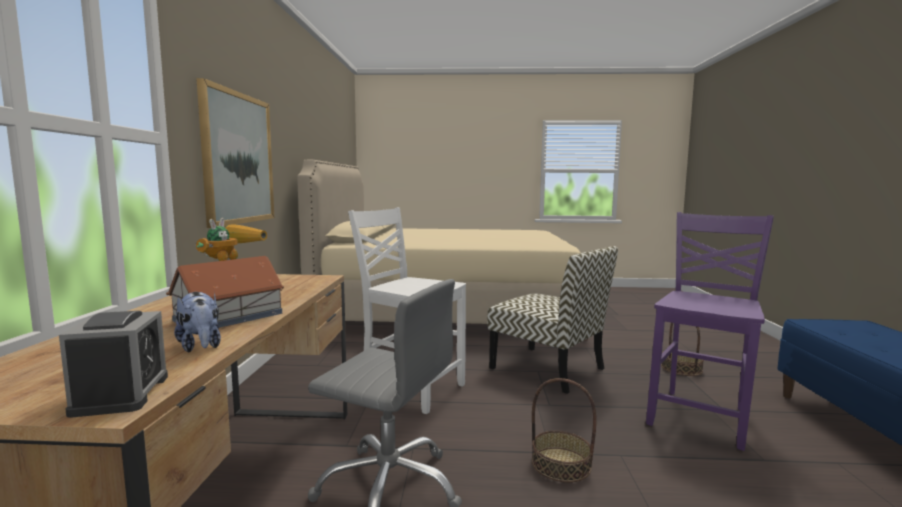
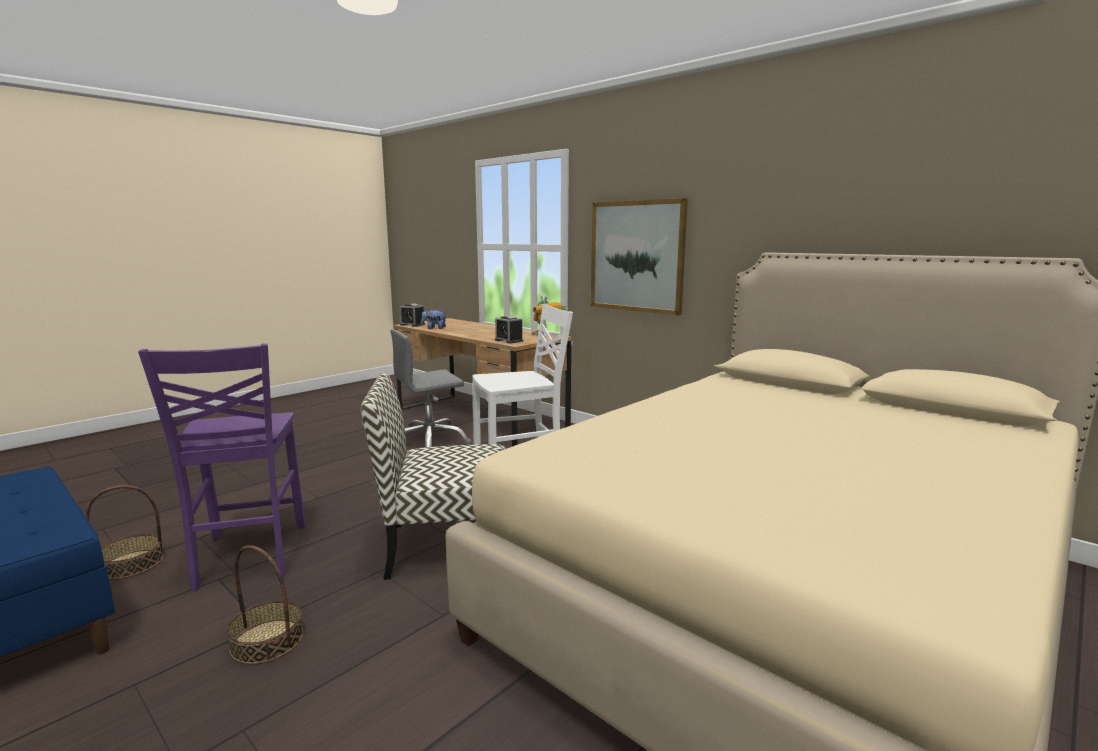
camera: 130 degrees right, 5 degrees up
toy house [166,256,284,328] -> none
basket [532,378,597,482] -> basket moved to [85,485,163,580]
none -> alarm clock [495,316,523,343]

